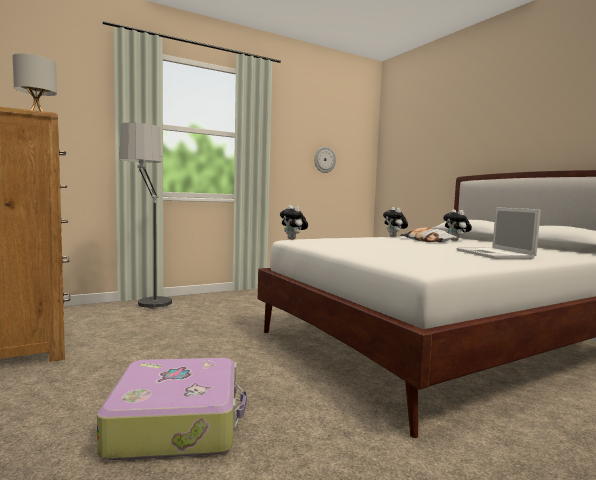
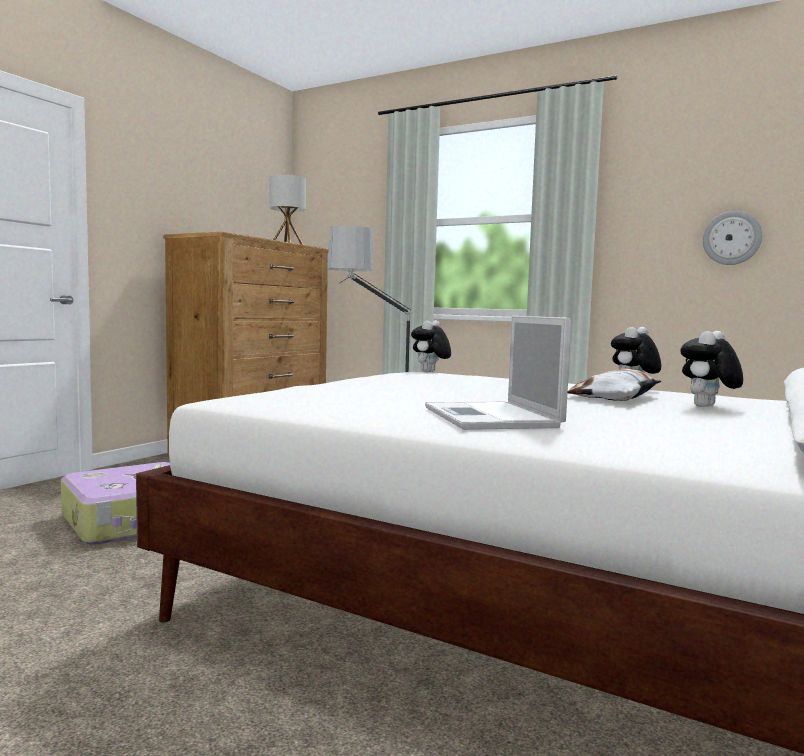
camera: 60 degrees right, 0 degrees up
laptop [457,207,541,259] -> laptop turned 60 degrees counterclockwise [425,316,571,430]

